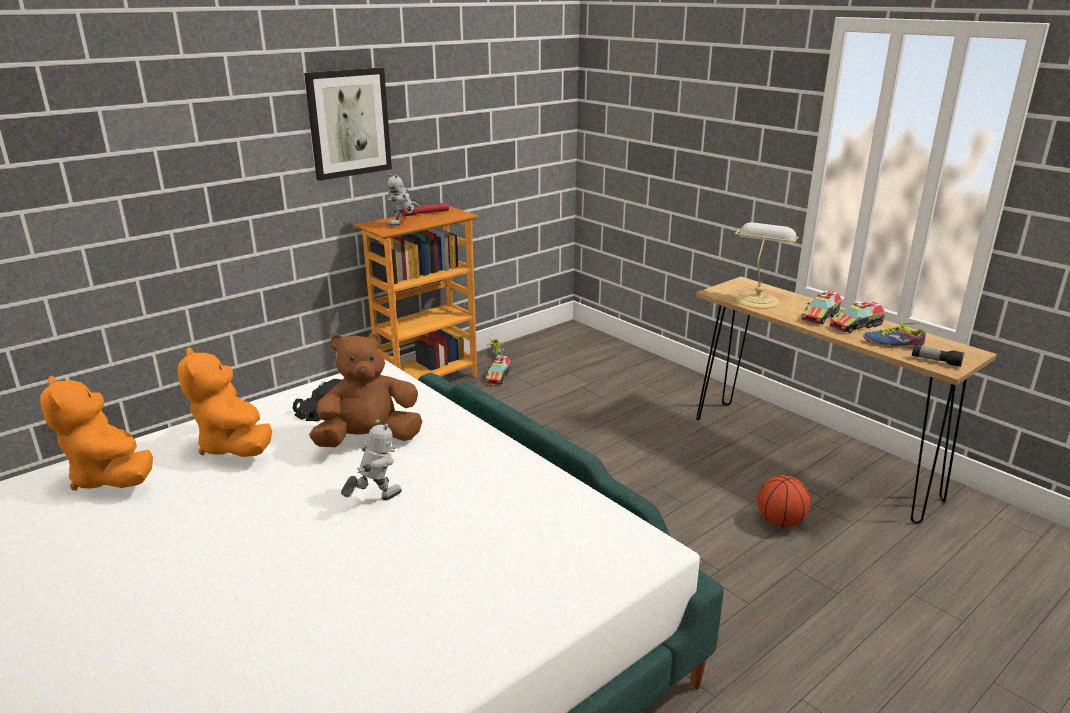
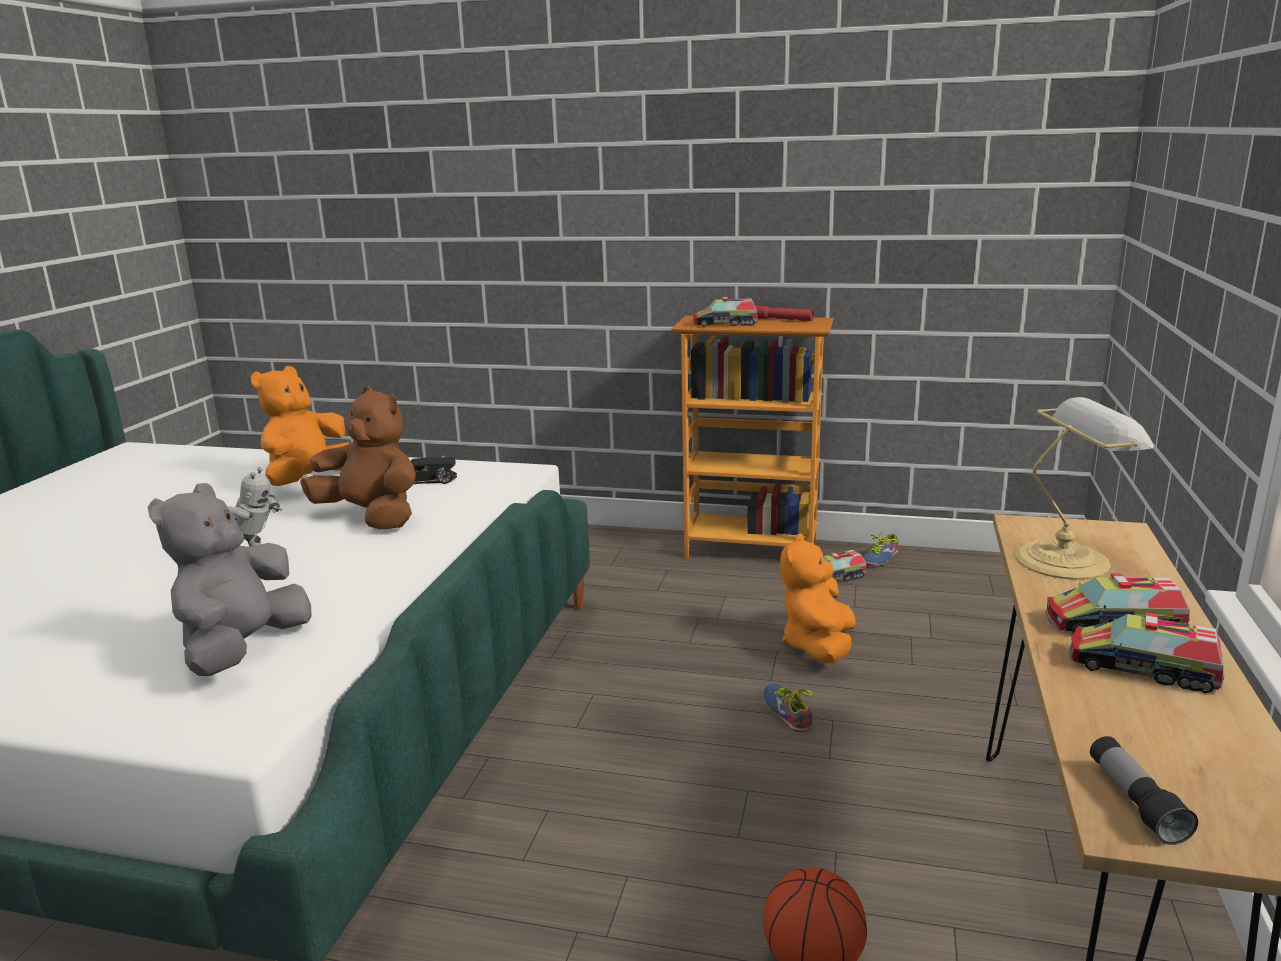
camera: 55 degrees right, 5 degrees down
orange plush toy [40,376,153,491] -> orange plush toy moved to [780,533,856,663]
picture [304,68,392,181] -> none
toy robot [387,173,421,226] -> toy truck [693,297,758,327]
shoe [863,322,926,348] -> shoe moved to [763,684,814,732]
none -> grey plush toy [148,483,312,676]

